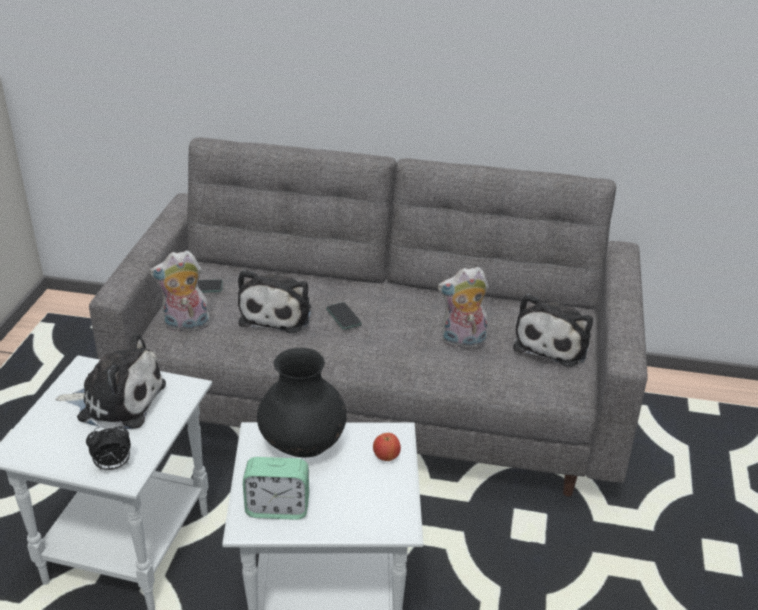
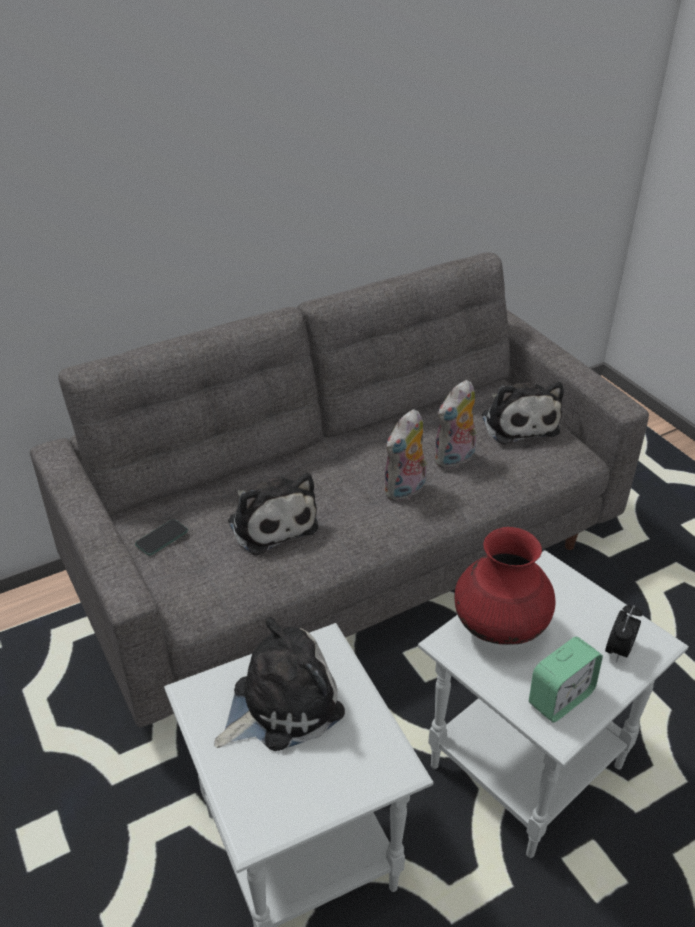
camera: 40 degrees left, 5 degrees up
alarm clock [86,424,131,471] -> alarm clock moved to [605,605,642,662]
plush toy [149,250,210,332] -> plush toy moved to [383,409,428,502]
black vase [257,348,347,457] -> red vase [455,527,556,645]
phone [326,302,362,330] -> none
apple [373,433,401,461] -> none

